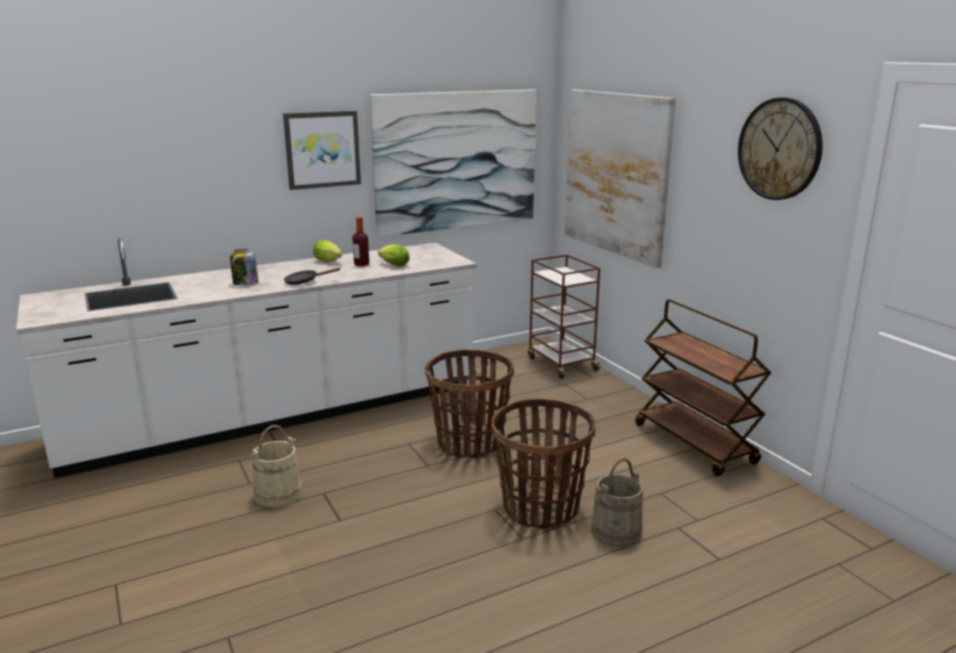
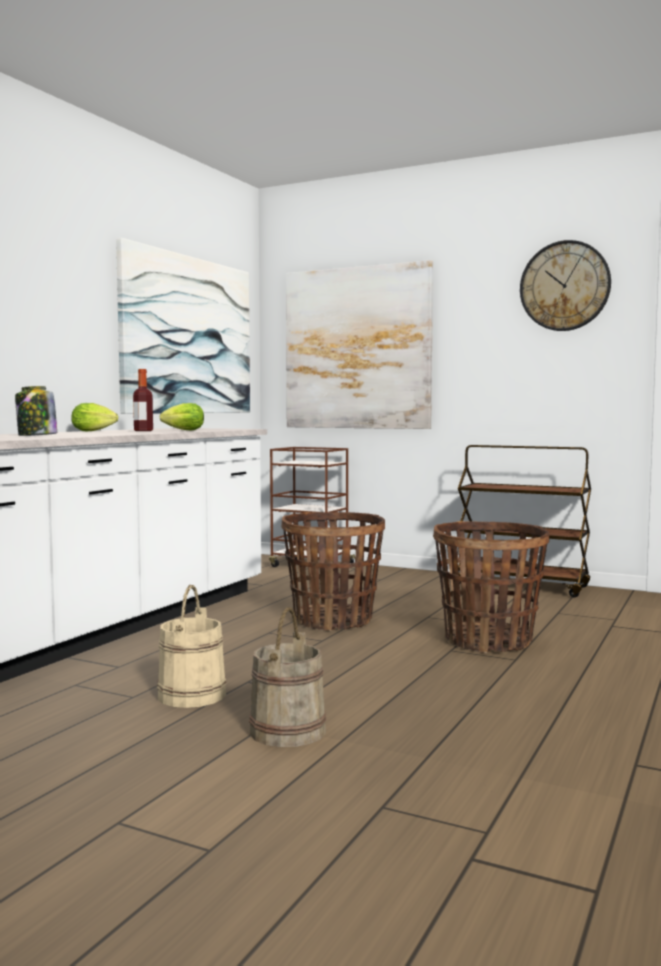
camera: 35 degrees left, 15 degrees down
picture [283,111,361,190] -> none
black frying pan [284,268,341,285] -> none
beige bucket [591,458,643,547] -> beige bucket moved to [249,607,326,747]

